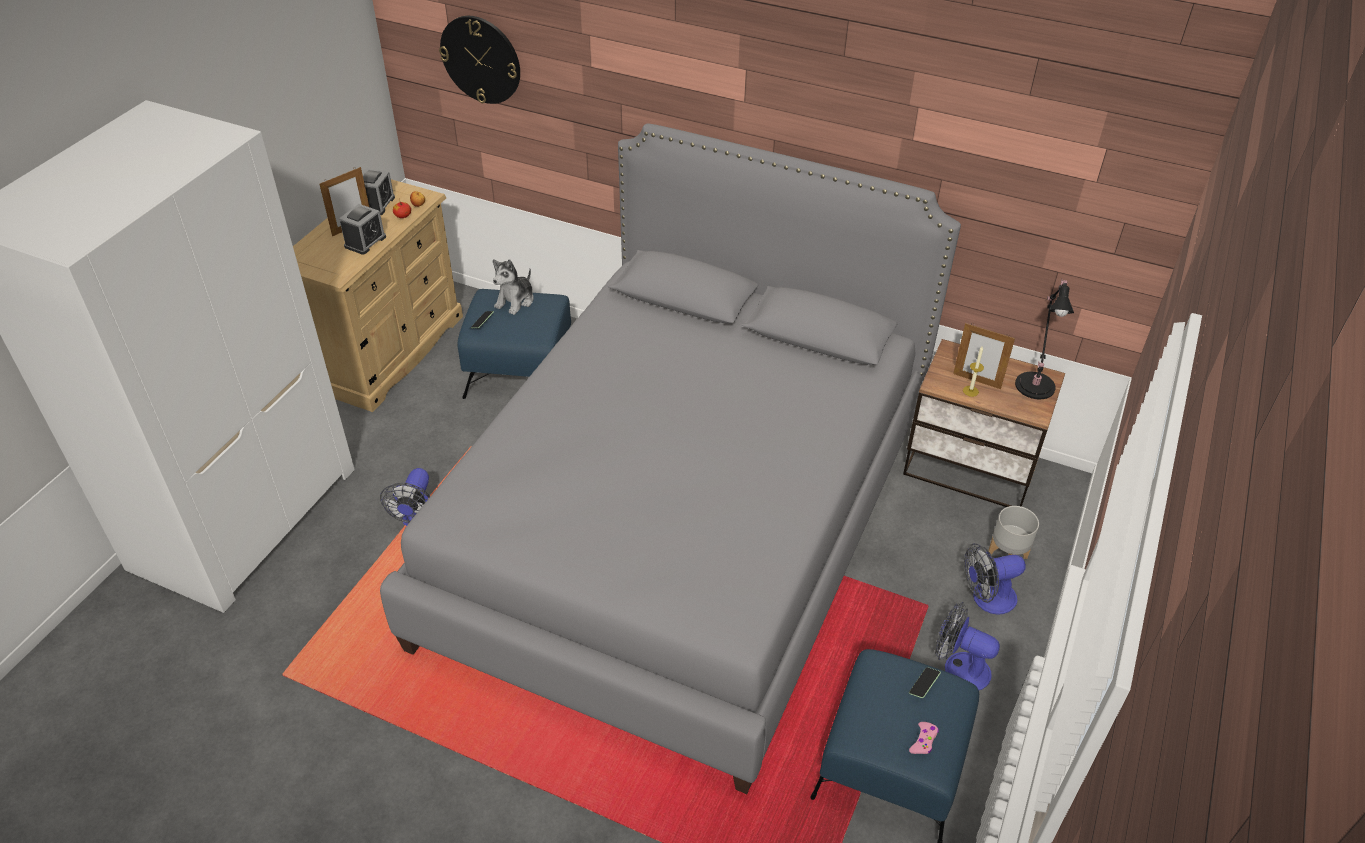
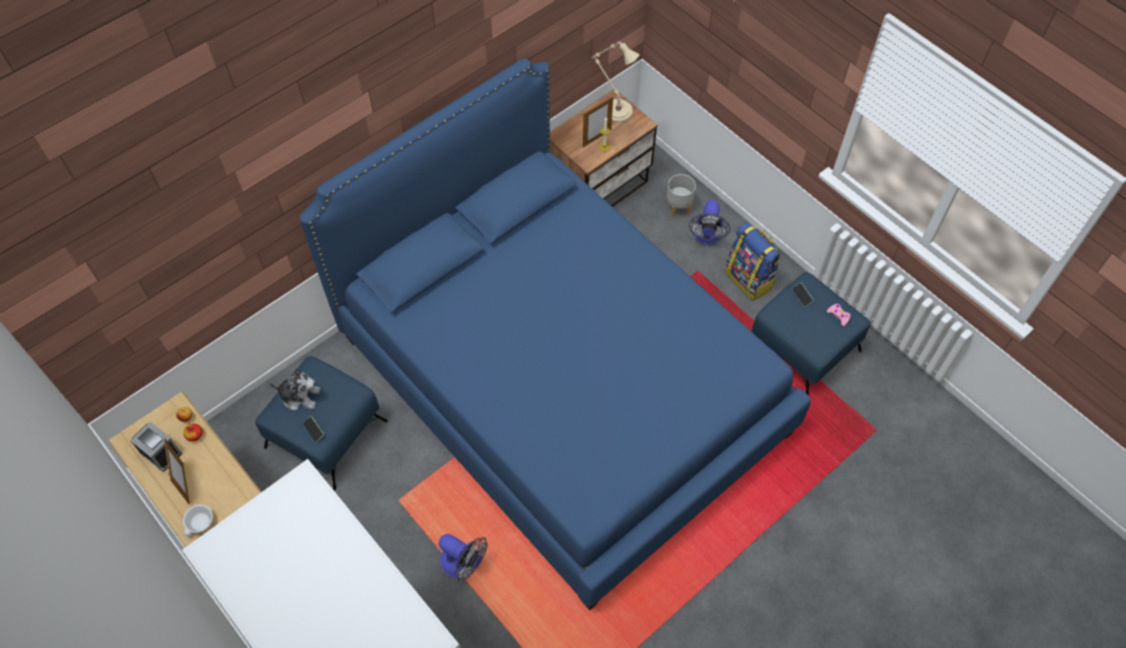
camera: 65 degrees left, 15 degrees up
alarm clock [339,204,386,255] -> none
grey bed [380,123,961,794] -> blue bed [299,59,811,610]
wall clock [439,16,520,104] -> none
plush toy [493,259,534,315] -> plush toy turned 45 degrees counterclockwise [269,369,320,410]
fan [935,602,1000,690] -> backpack [725,222,781,301]
black table lamp [1015,279,1074,399] -> beige table lamp [591,41,640,122]
none -> white cup [183,505,213,537]

